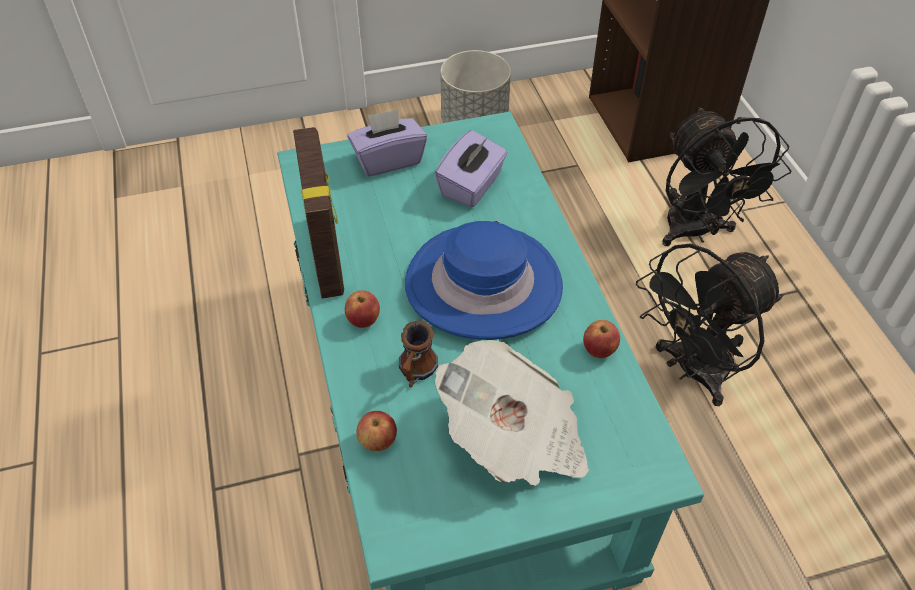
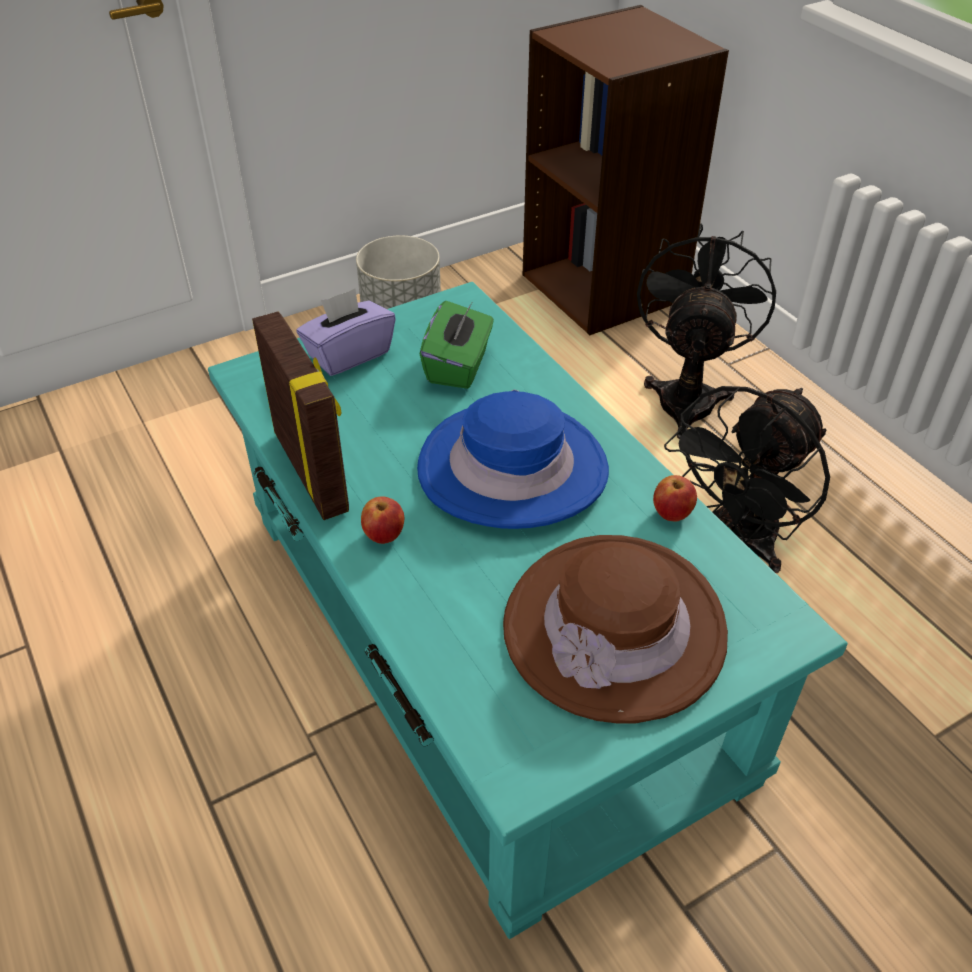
camera: 15 degrees left, 5 degrees down
apple [356,411,397,451] -> none
mug [399,321,438,387] -> none
purple tissue box [435,130,508,207] -> green tissue box [420,301,494,389]
newspaper [435,340,589,486] -> brown hat [503,535,728,724]
black fan [662,107,791,246] -> black fan turned 135 degrees counterclockwise [637,223,776,439]

